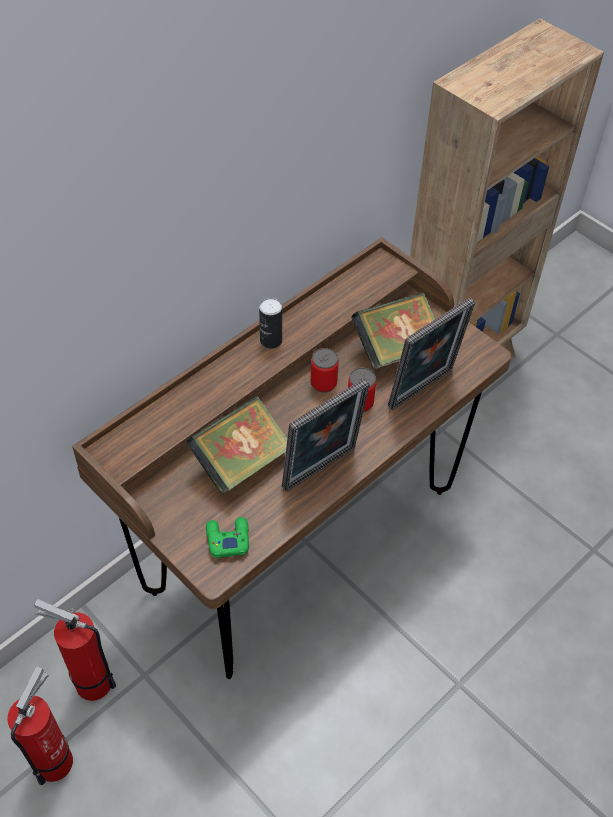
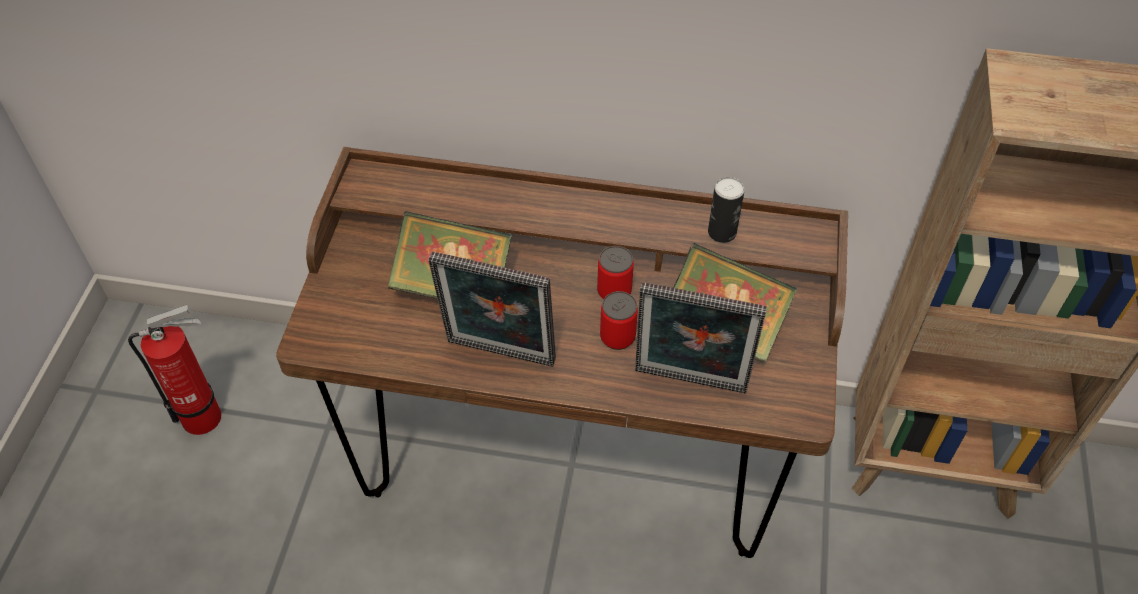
camera: 55 degrees right, 0 degrees up
fire extinguisher [34,599,116,701] -> none
green game controller [206,517,249,558] -> none
can [259,298,282,349] -> can moved to [708,177,745,243]

